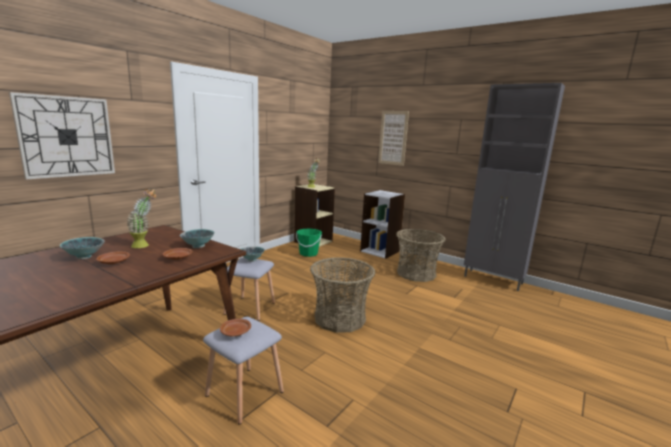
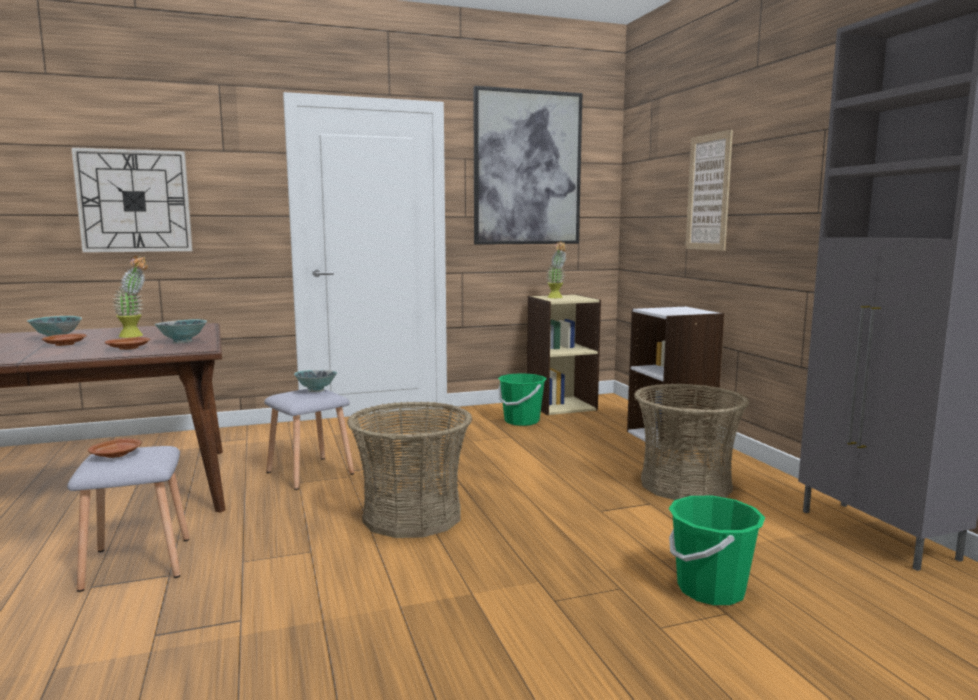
camera: 35 degrees right, 5 degrees down
none -> picture [473,86,583,245]
none -> green bucket [668,496,765,605]

